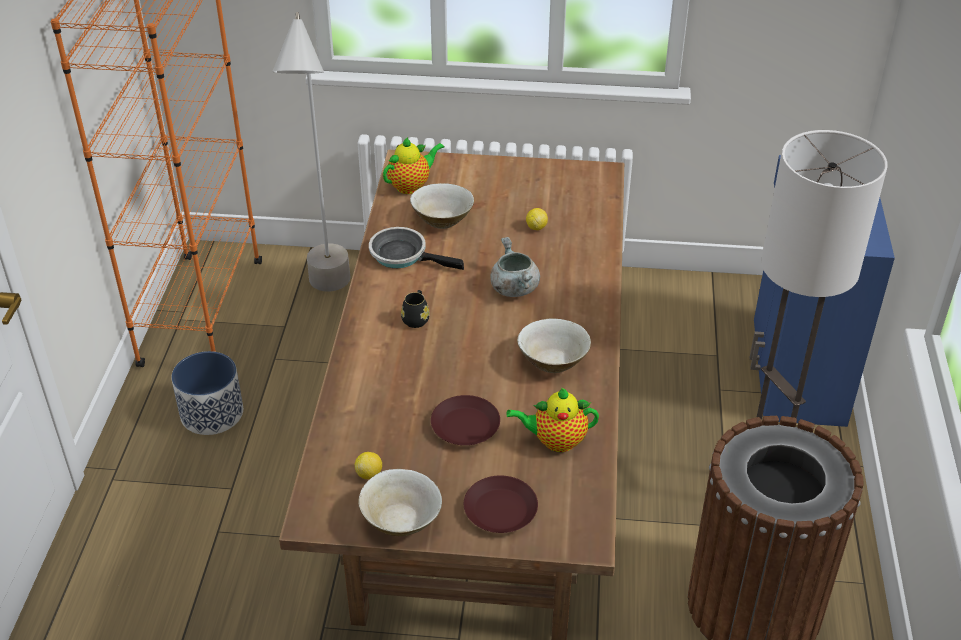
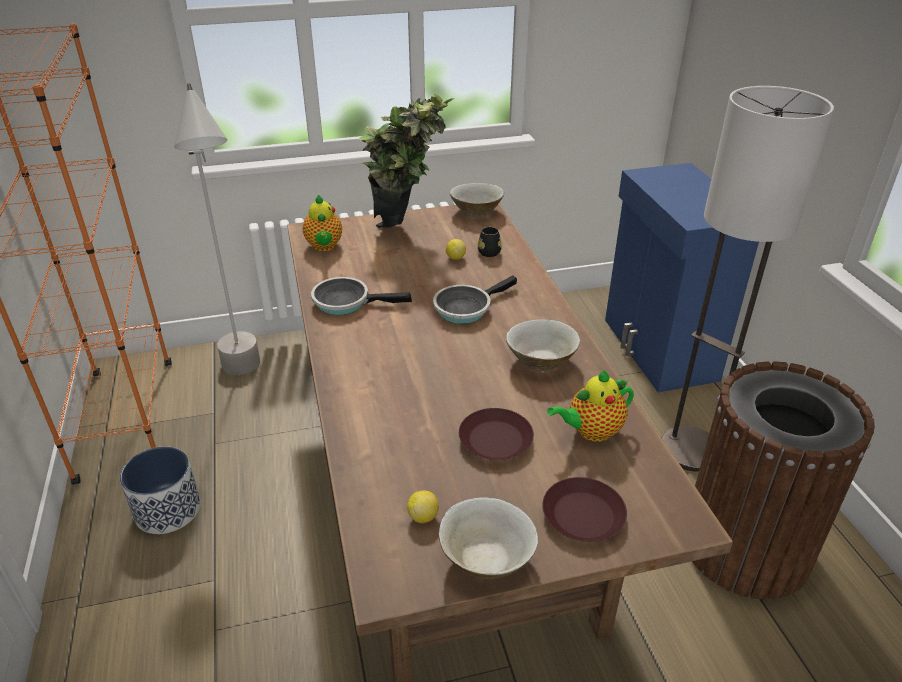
camera: 20 degrees left, 5 degrees down
teapot [383,137,445,194] -> teapot turned 135 degrees clockwise [303,195,342,251]
black mug [401,290,430,328] -> black mug moved to [478,226,502,257]
beige bowl [410,183,474,229] -> beige bowl moved to [450,183,504,217]
grey cooking pot [490,237,540,297] -> frying pan [433,276,517,324]
none -> potted plant [359,93,453,228]

